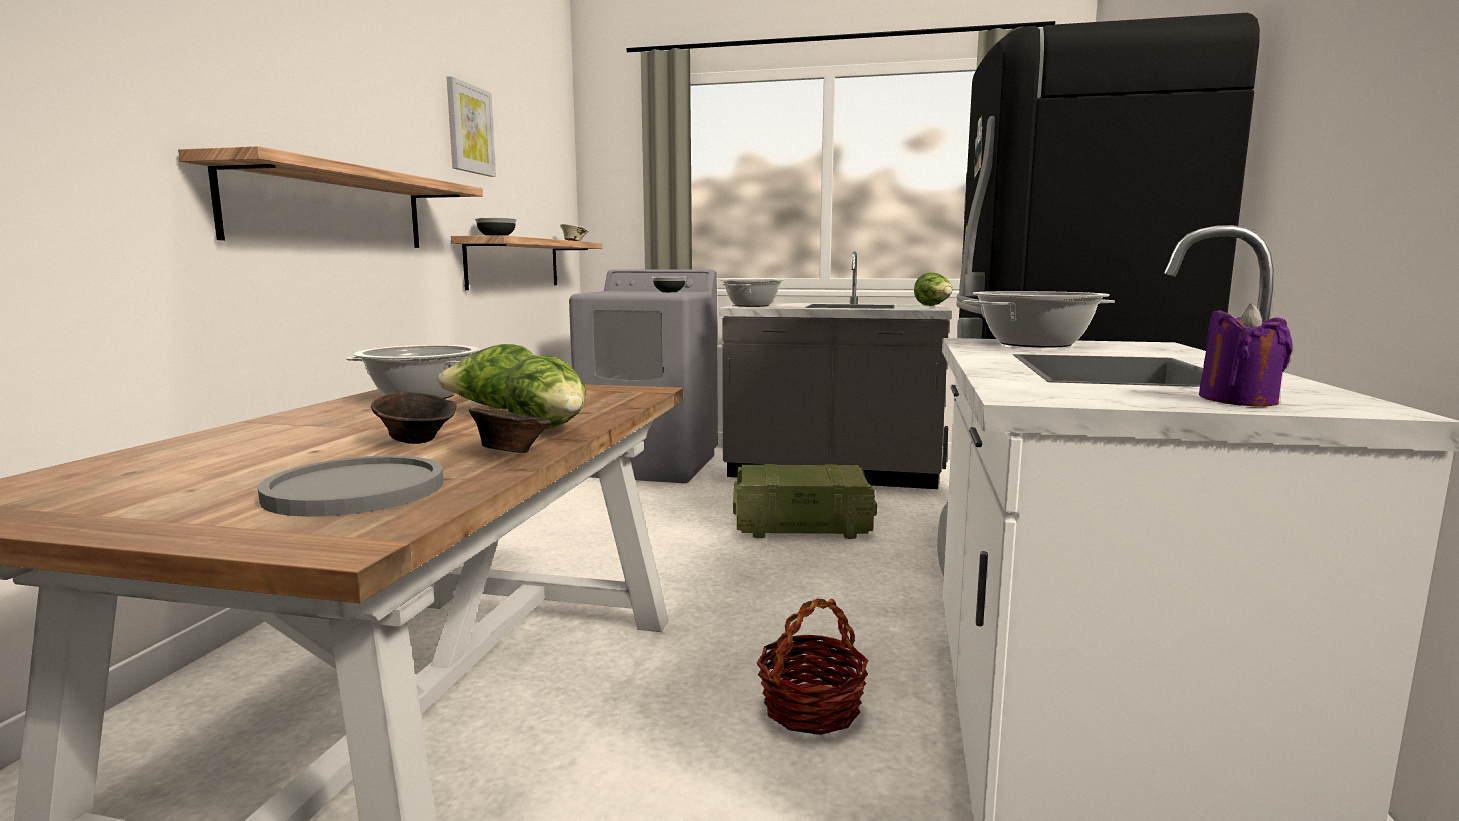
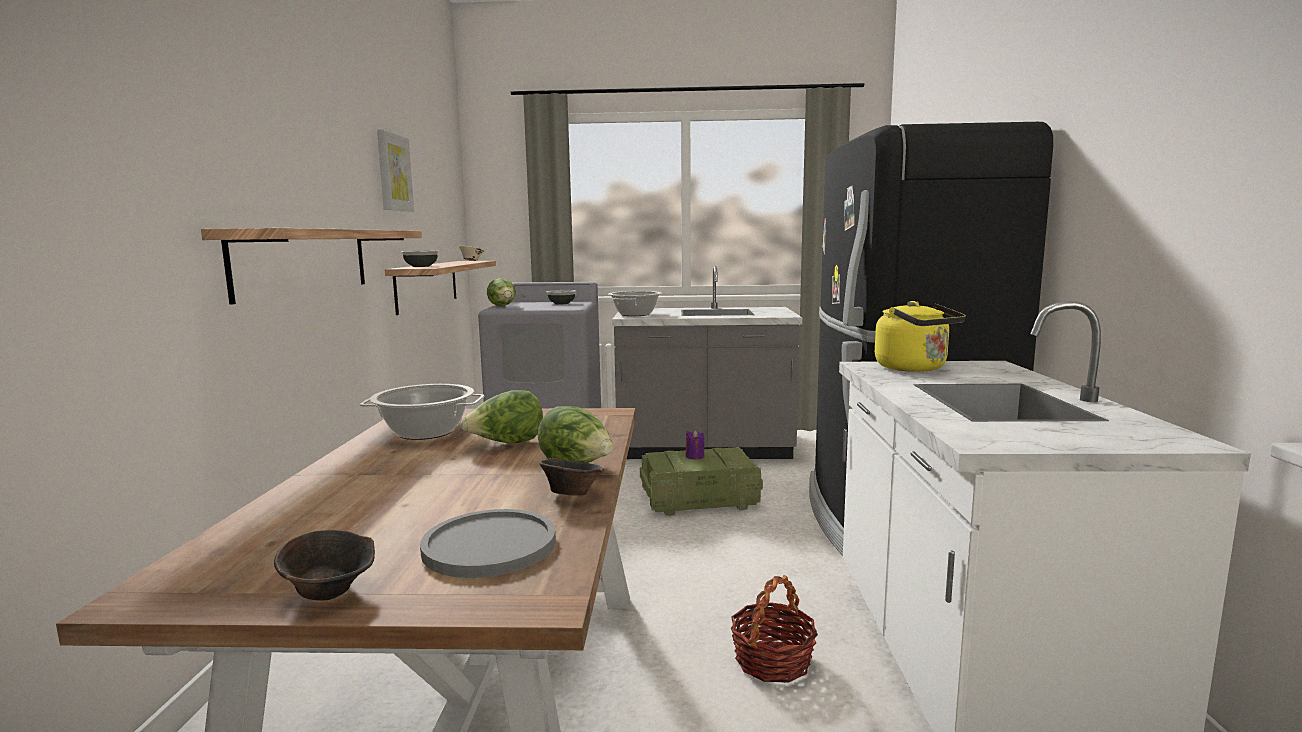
camera: 10 degrees left, 0 degrees up
brown bowl [371,392,456,444] -> brown bowl moved to [274,530,375,601]
lettuce [914,272,952,306] -> lettuce moved to [487,278,516,306]
cooking pot [963,291,1115,348] -> yellow kettle [875,301,966,372]
purple candle [1199,303,1292,407] -> purple candle moved to [686,430,705,459]

